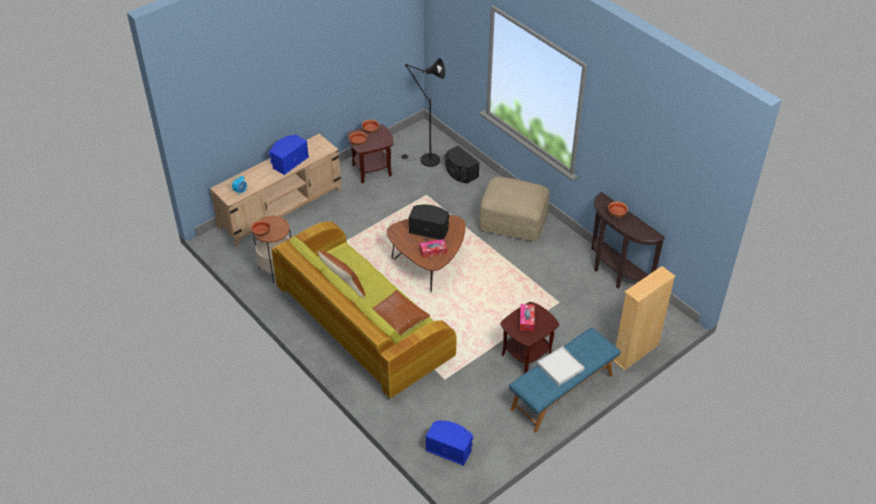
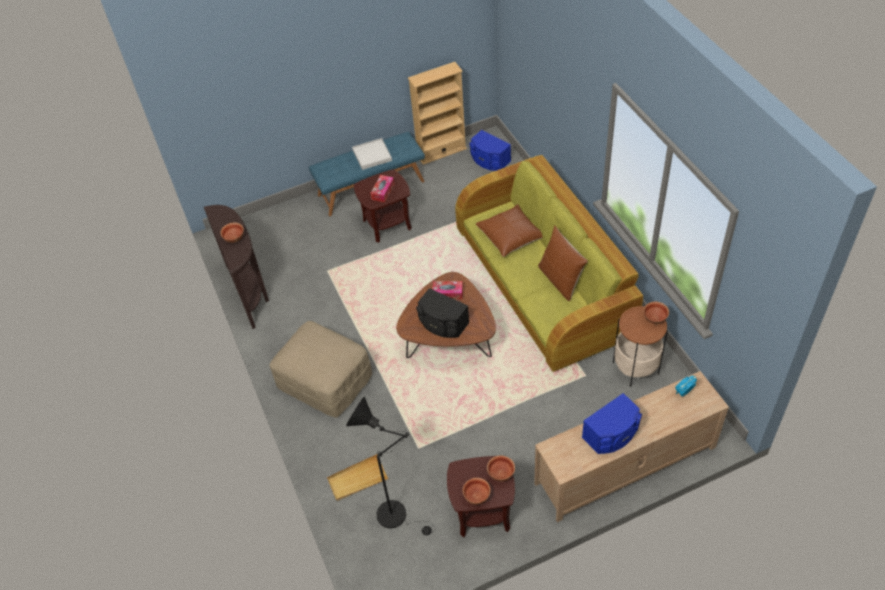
camera: 160 degrees left, 5 degrees up
black speaker [445,146,480,184] -> beige tray [327,454,388,501]
beige bookcase [612,266,675,370] -> beige bookcase moved to [408,62,467,165]

